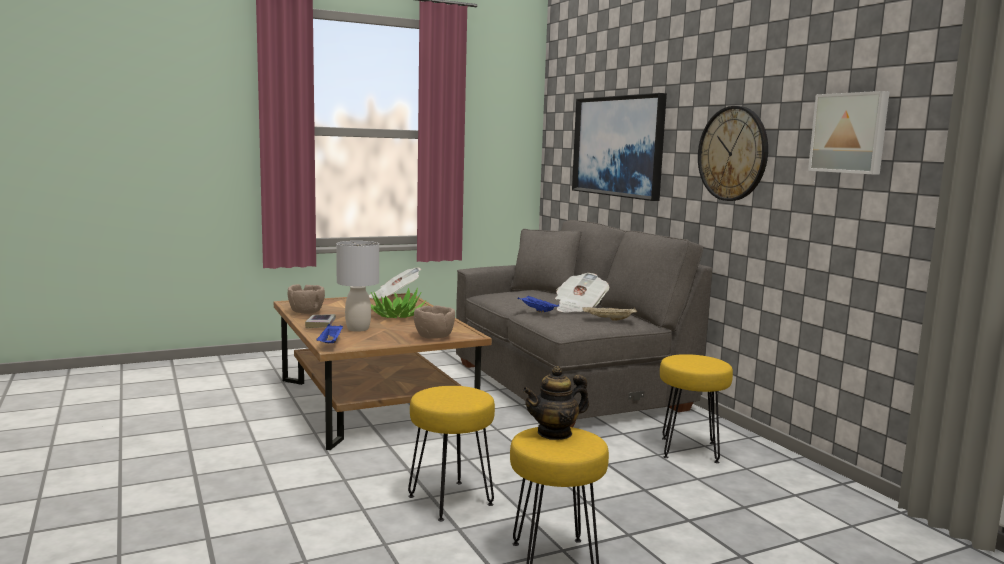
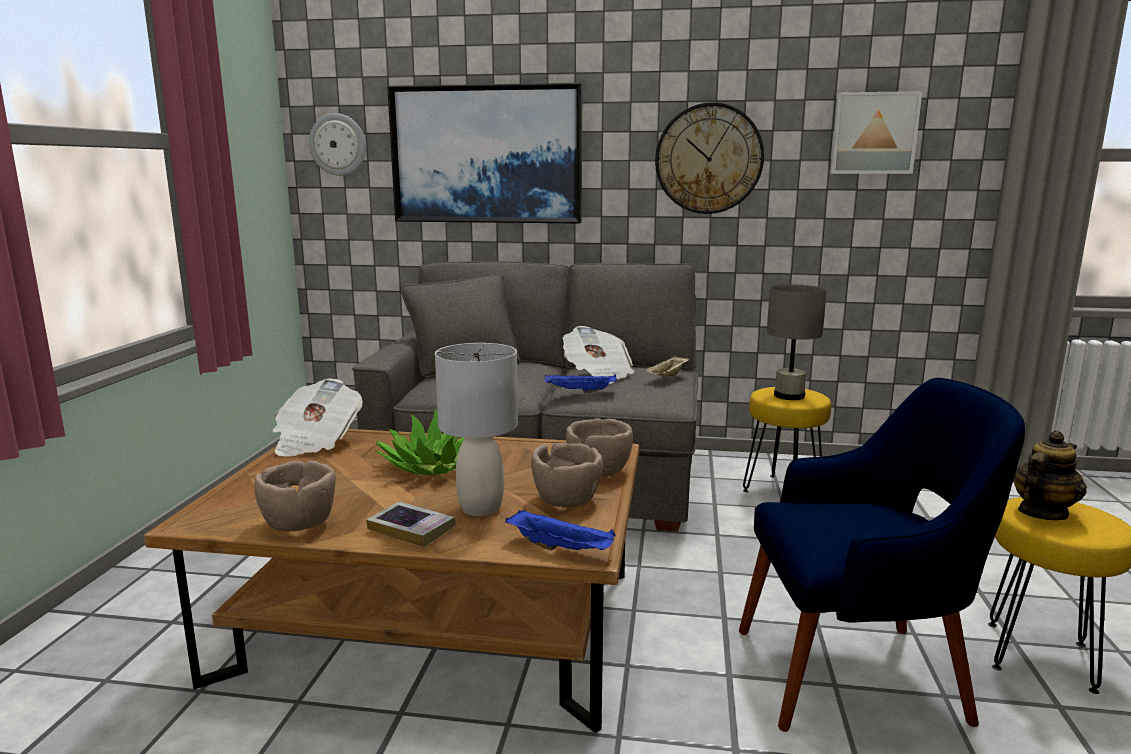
camera: 55 degrees left, 5 degrees up
yellow stool [408,386,495,521] -> blue armchair [739,378,1025,732]
teapot [522,366,589,440] -> teapot turned 135 degrees counterclockwise [1013,430,1087,520]
none -> wall clock [309,113,366,176]
none -> brown bowl [531,443,603,508]
none -> grey table lamp [767,285,826,400]

